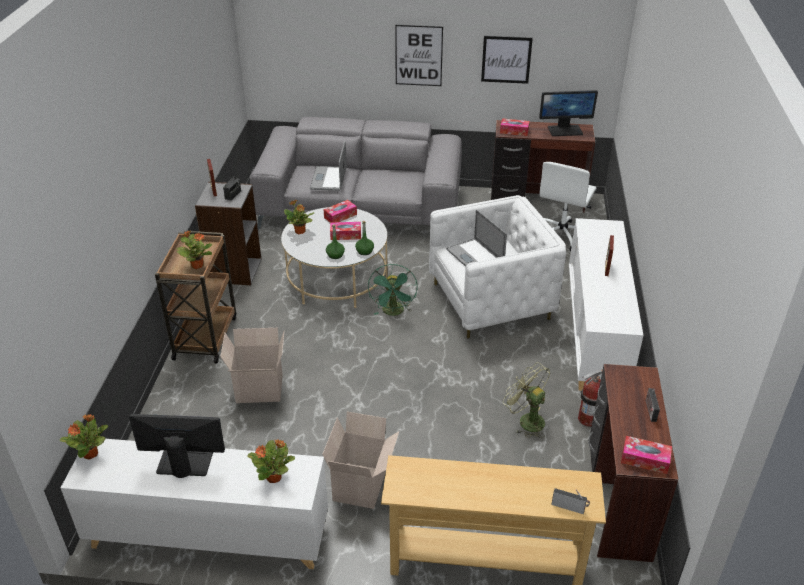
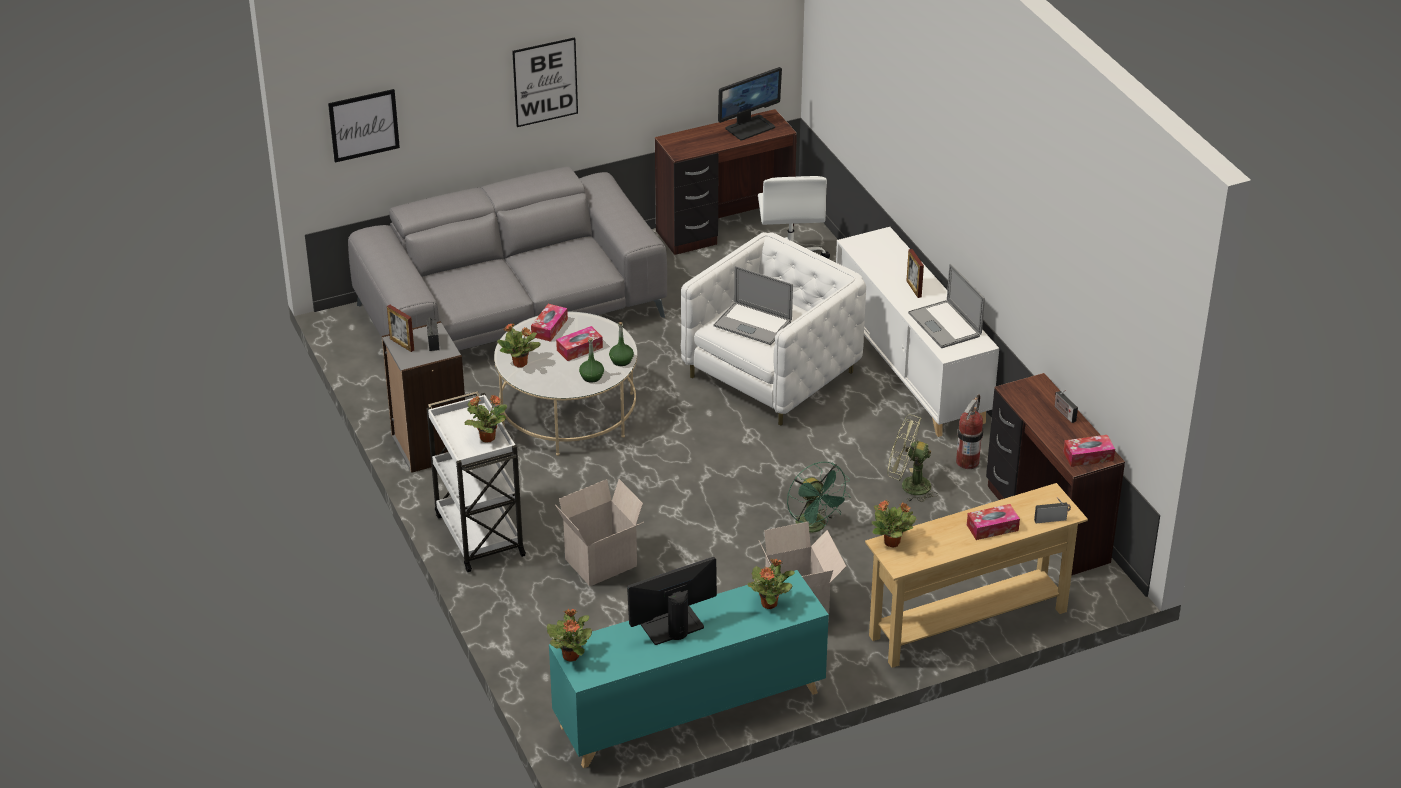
camera: 30 degrees left, 0 degrees up
white cabinet [61,439,328,569] -> turquoise cabinet [549,570,829,768]
brown cart [155,231,236,364] -> white cart [426,391,526,572]
laptop [310,141,347,191] -> laptop moved to [908,264,985,348]
green fan [368,264,418,316] -> green fan moved to [787,462,850,533]
picture [481,36,533,84] -> picture moved to [328,89,400,163]
tissue box [500,118,530,136] -> tissue box moved to [967,504,1020,540]
none -> potted plant [872,500,916,548]

